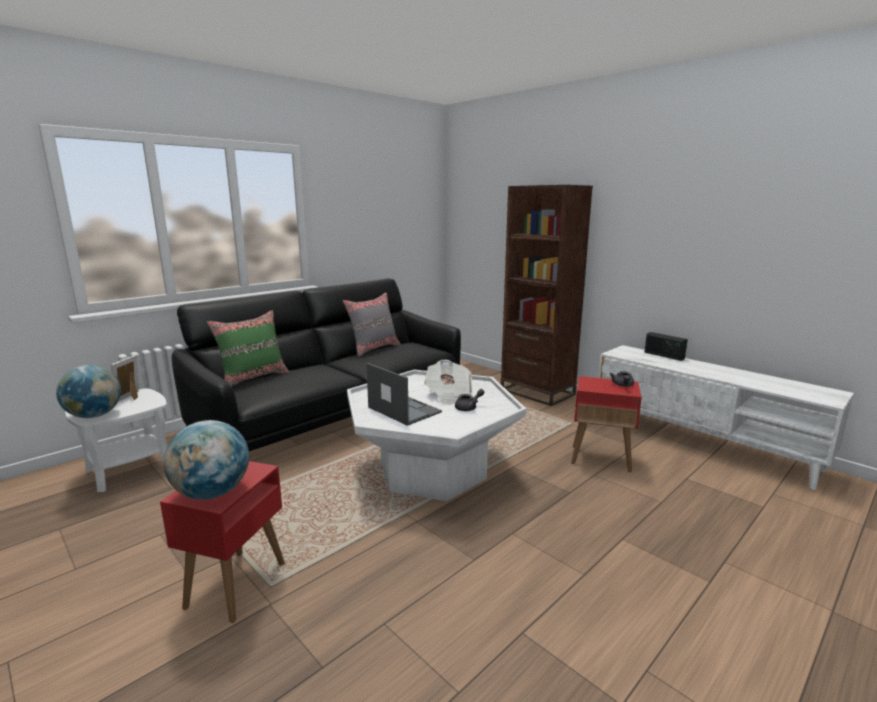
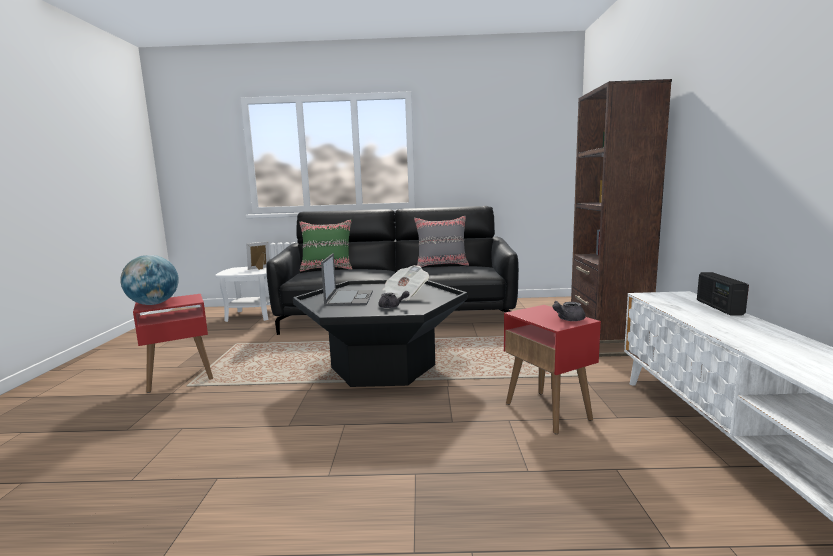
camera: 45 degrees right, 5 degrees down
globe [56,365,121,418] -> none
white coffee table [347,370,526,501] -> black coffee table [293,279,467,387]

